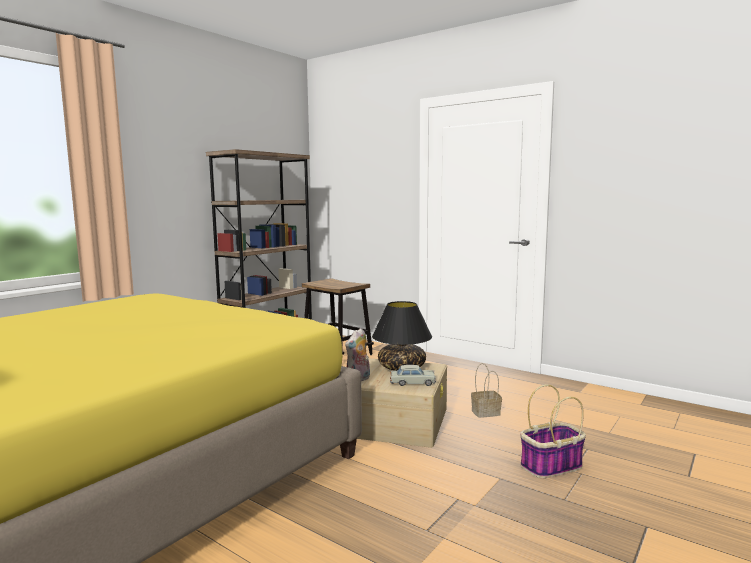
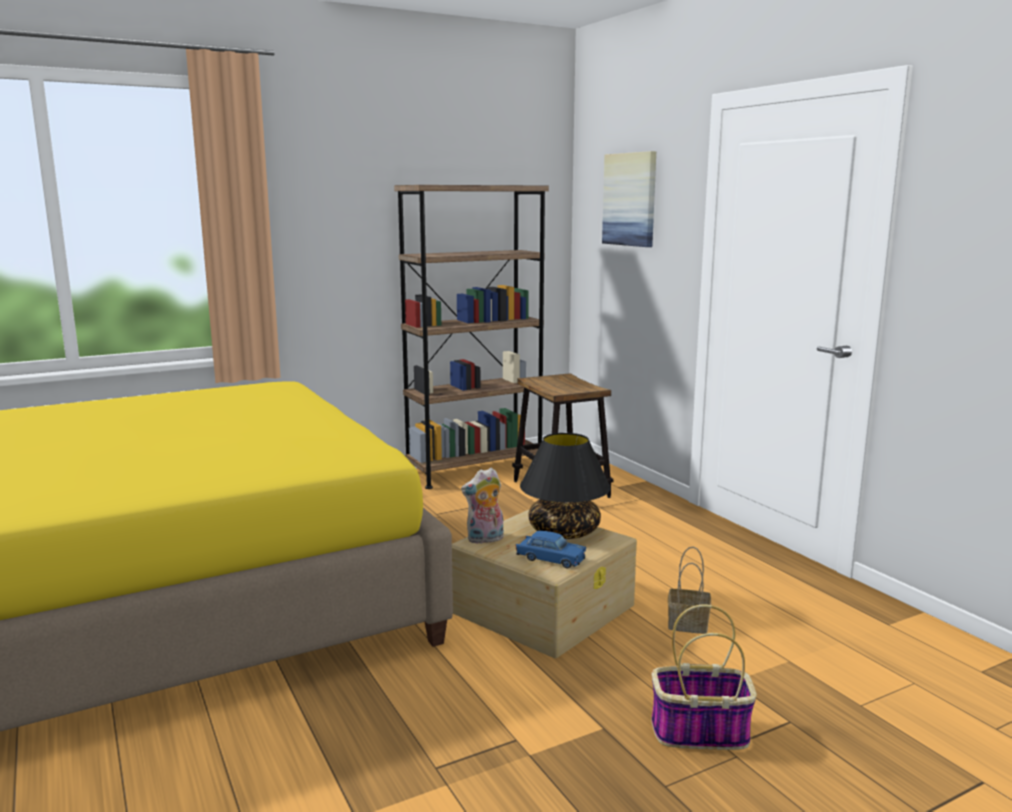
camera: 25 degrees right, 5 degrees up
beige toy car [390,365,436,386] -> blue toy car [516,531,586,569]
none -> picture [602,151,656,247]

